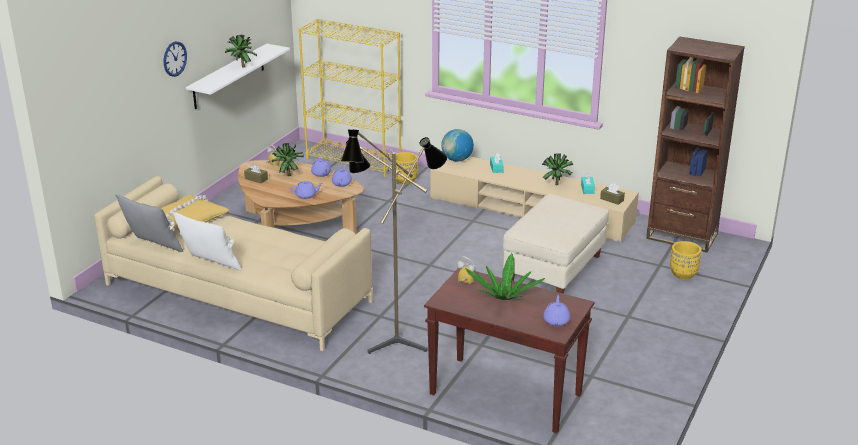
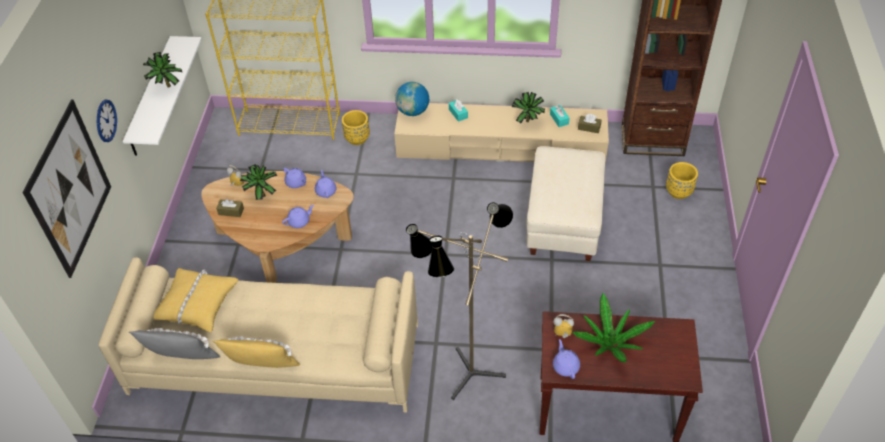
camera: 20 degrees left, 20 degrees up
white pillow [172,212,242,270] -> yellow pillow [213,336,300,368]
purple teapot [543,295,570,326] -> purple teapot moved to [553,339,580,379]
none -> picture [22,99,111,278]

